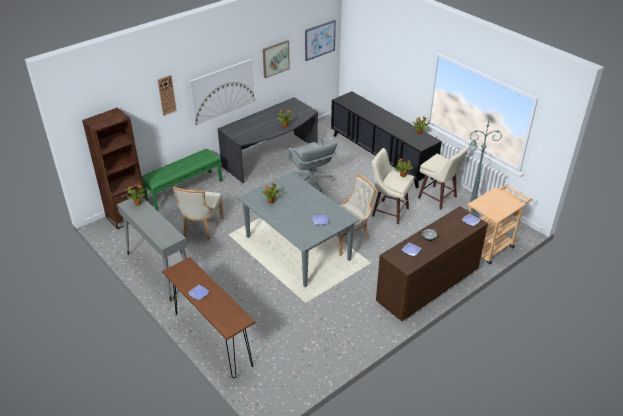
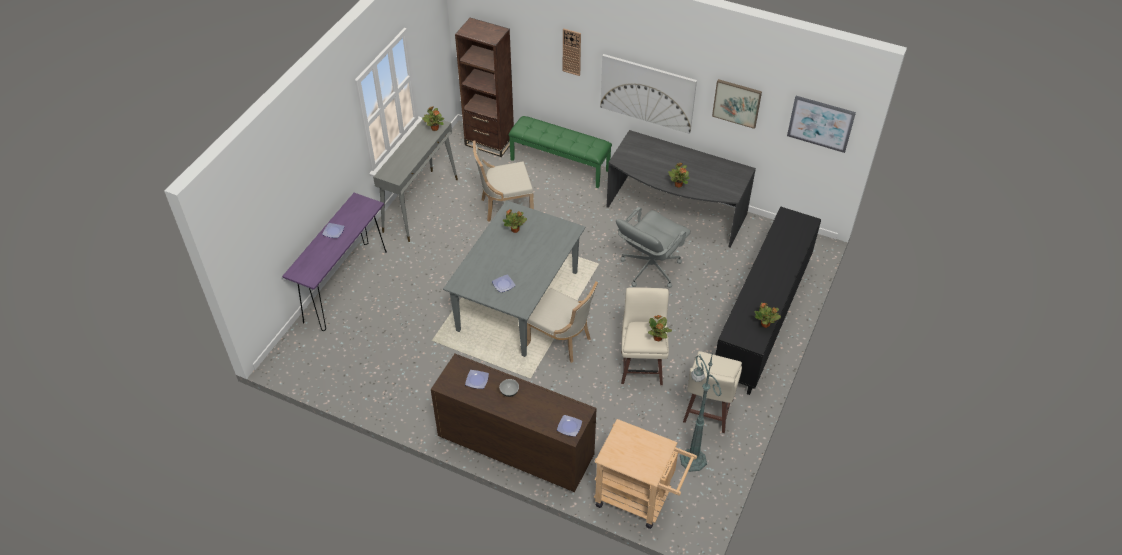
camera: 65 degrees right, 10 degrees up
brown console table [162,257,256,378] -> purple console table [282,193,387,331]

